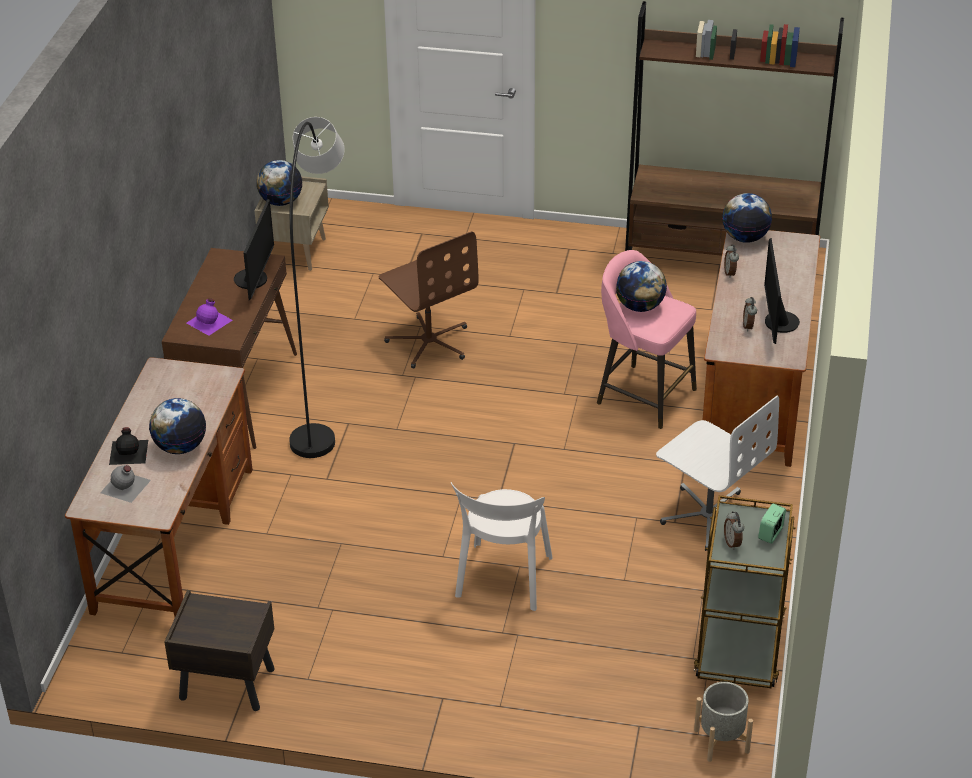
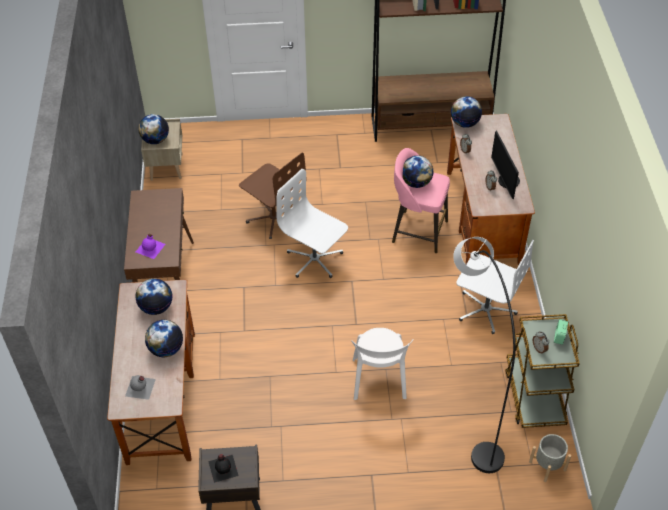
camera: 15 degrees left, 10 degrees up
black bottle [109,427,148,465] -> black bottle moved to [208,454,239,483]
monitor [234,199,274,300] -> none
black floor lamp [289,117,345,458] -> black floor lamp moved to [453,237,516,473]
none -> globe [136,278,172,315]
none -> white office chair [276,169,348,278]

